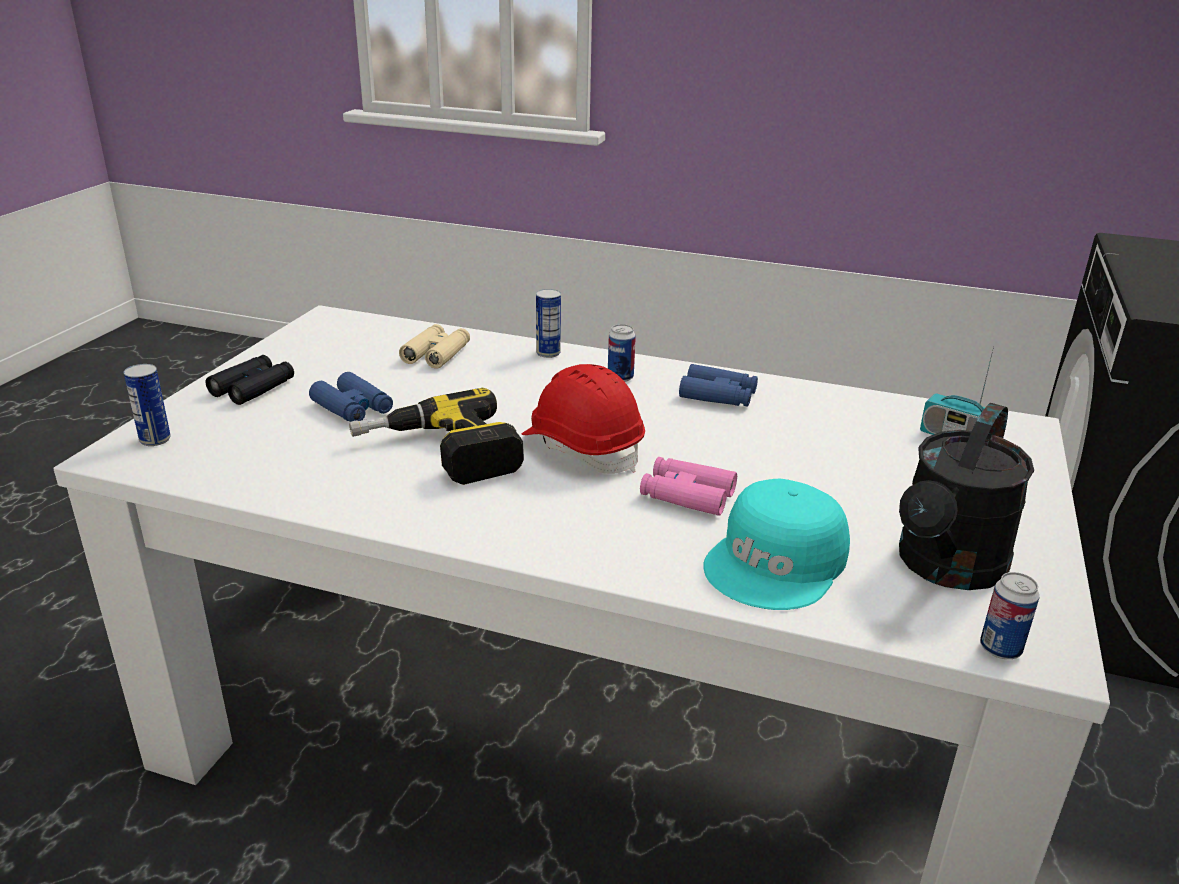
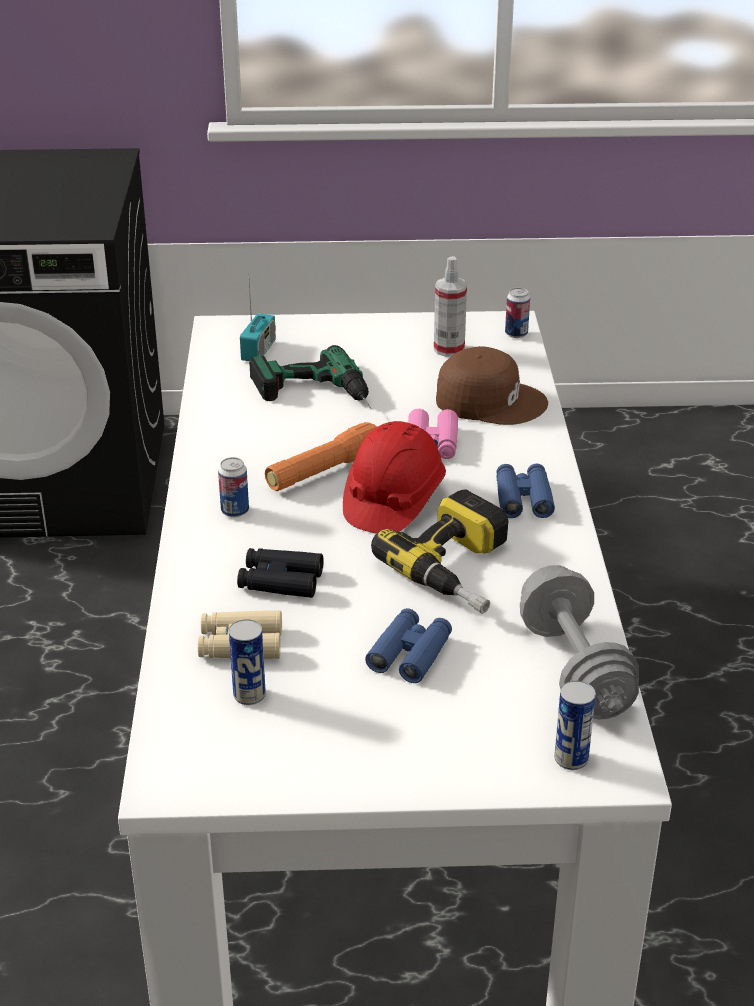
camera: 110 degrees left, 5 degrees up
black binoculars [205,355,294,405] -> black binoculars moved to [237,548,323,598]
can [536,289,561,358] -> can moved to [229,619,266,705]
blue binoculars [679,364,758,407] -> blue binoculars moved to [496,464,555,518]
turquoise cap [704,479,850,610] -> brown cap [436,346,548,425]
black watering can [899,403,1034,590] -> spray bottle [434,256,467,357]
none -> power drill [249,345,371,409]
none -> orange flashlight [265,422,377,491]
none -> grey dumbbell [520,565,639,720]

